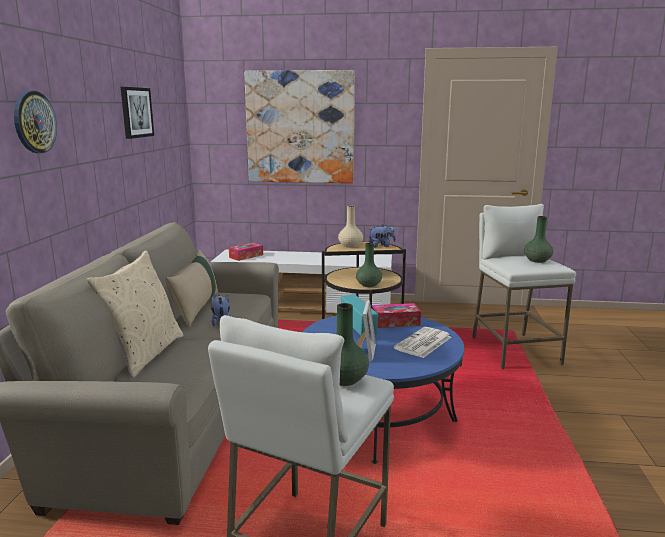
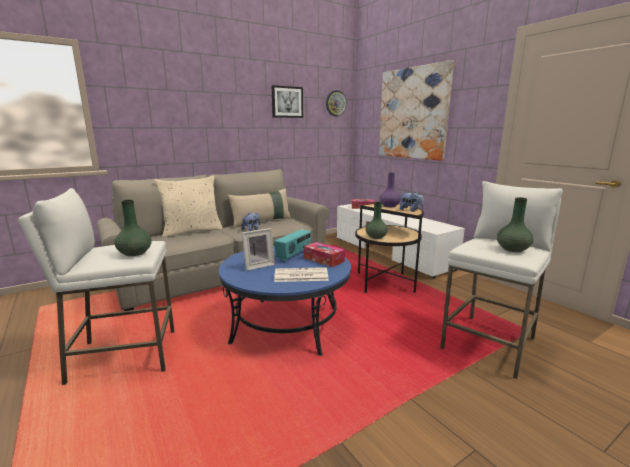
camera: 50 degrees right, 0 degrees up
wall clock [14,91,57,153] -> wall clock moved to [326,90,347,116]
beige vase [338,206,363,248] -> purple vase [380,173,401,207]

